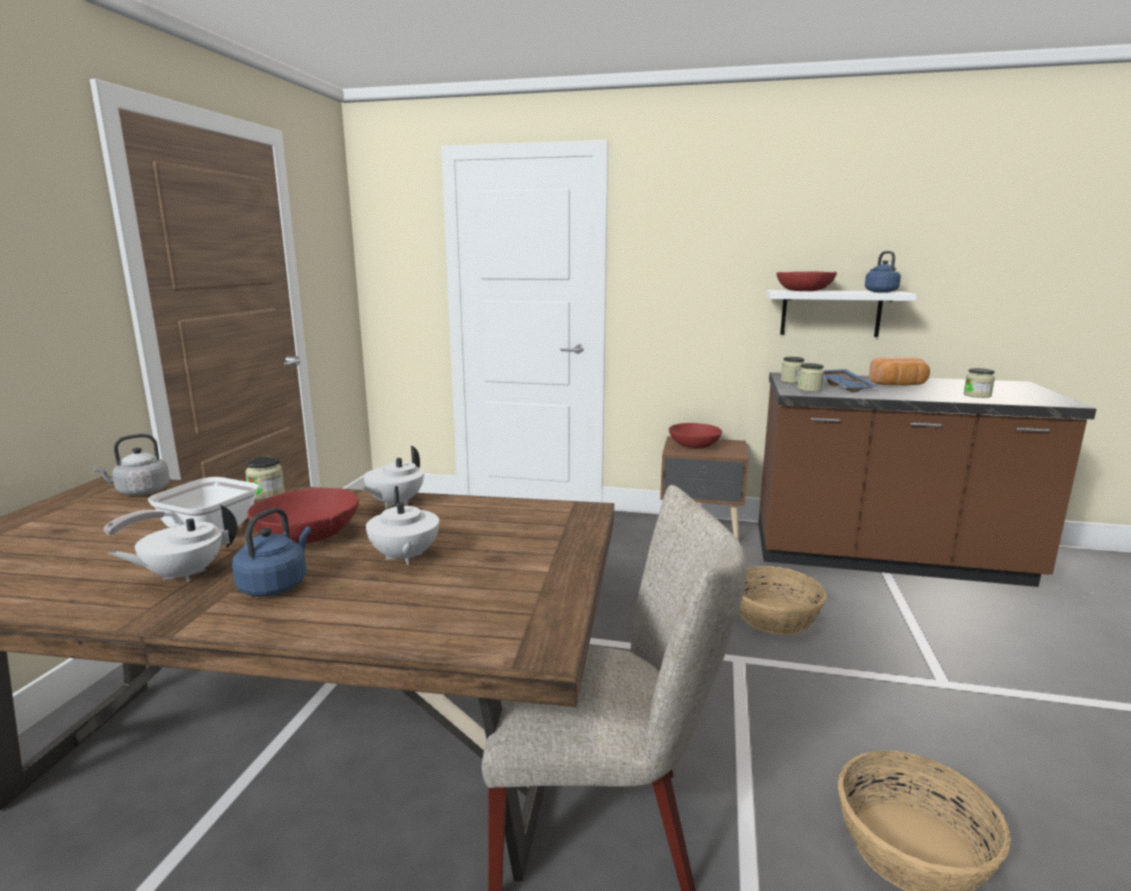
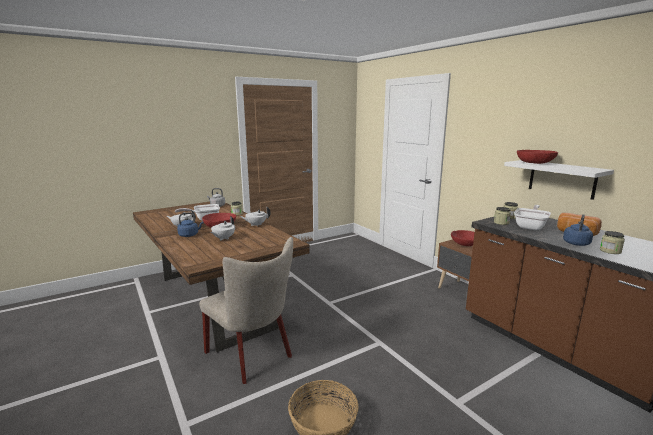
camera: 45 degrees right, 0 degrees up
basket [738,566,827,635] -> none
blue tray [823,369,877,392] -> frying pan [514,205,551,230]
blue kettle [865,251,901,293] -> blue kettle moved to [563,214,593,246]

